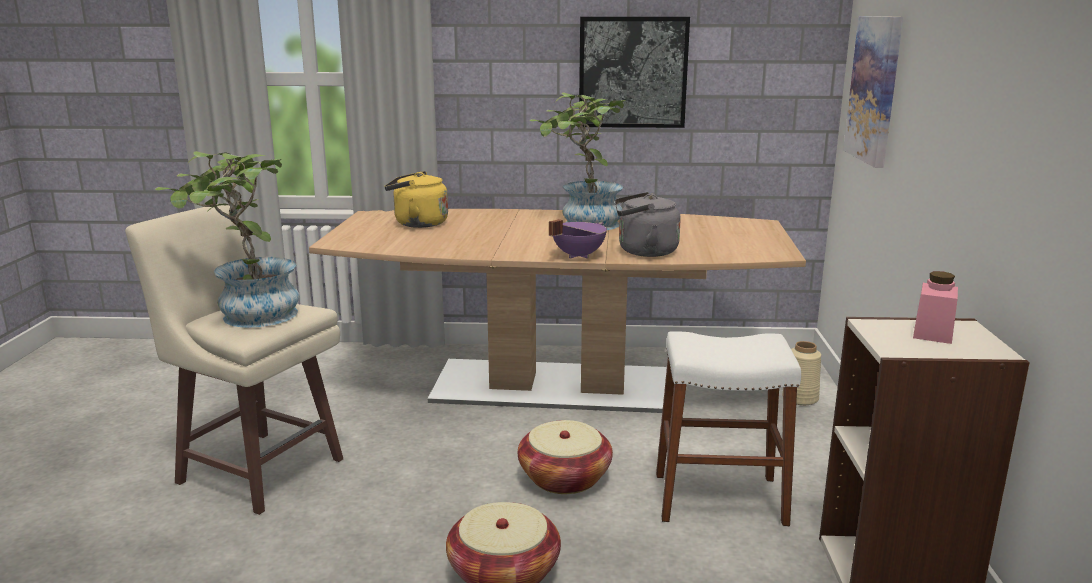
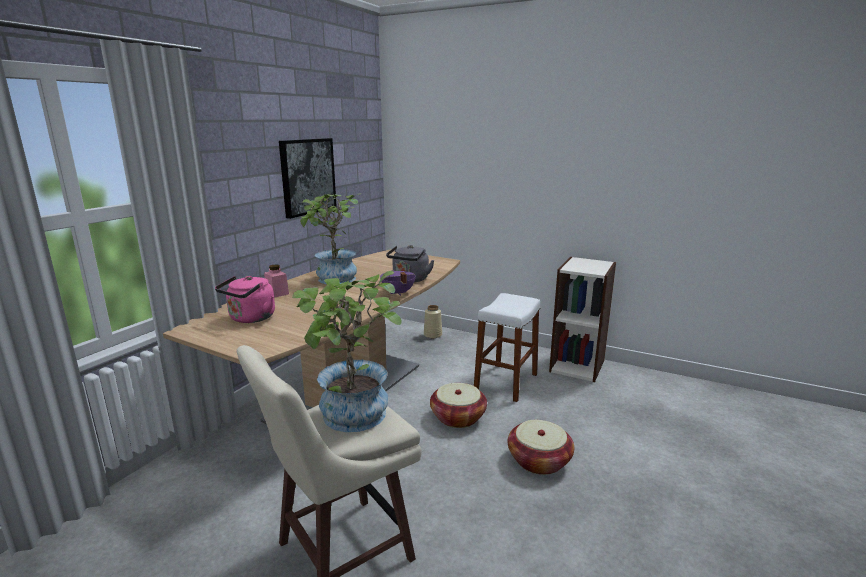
camera: 65 degrees left, 0 degrees up
yellow kettle [384,171,448,228] -> pink kettle [215,276,275,323]
picture [843,16,903,168] -> none
pink jar [913,271,958,344] -> pink jar moved to [264,264,289,298]

